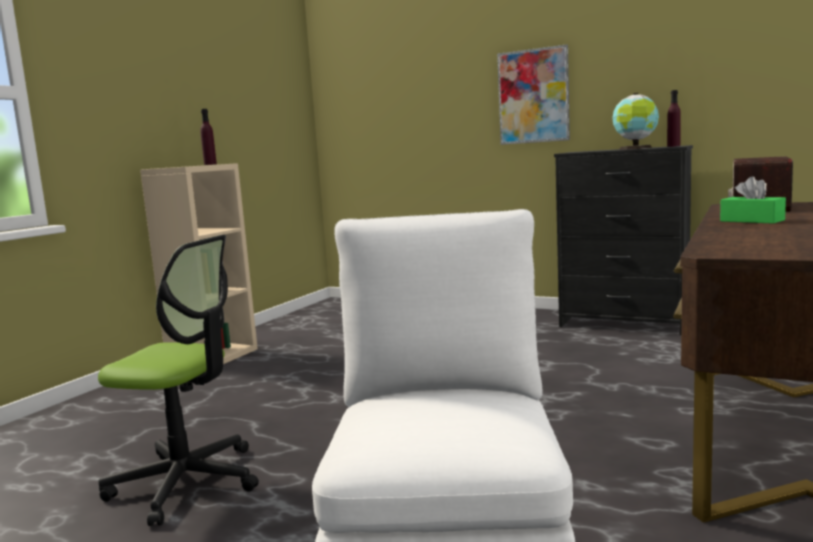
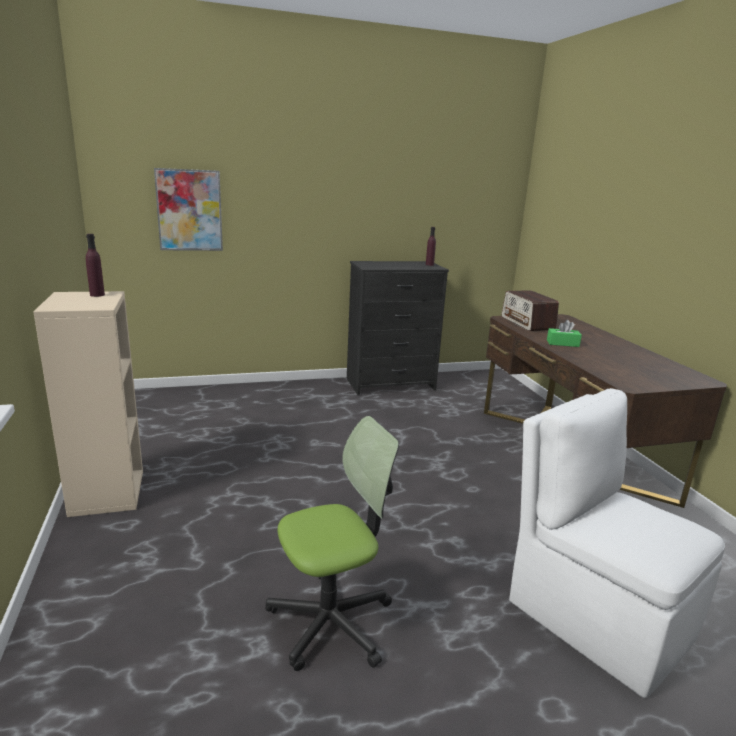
camera: 45 degrees left, 10 degrees up
picture [497,44,570,145] -> picture moved to [154,168,223,251]
globe [612,93,659,150] -> none

